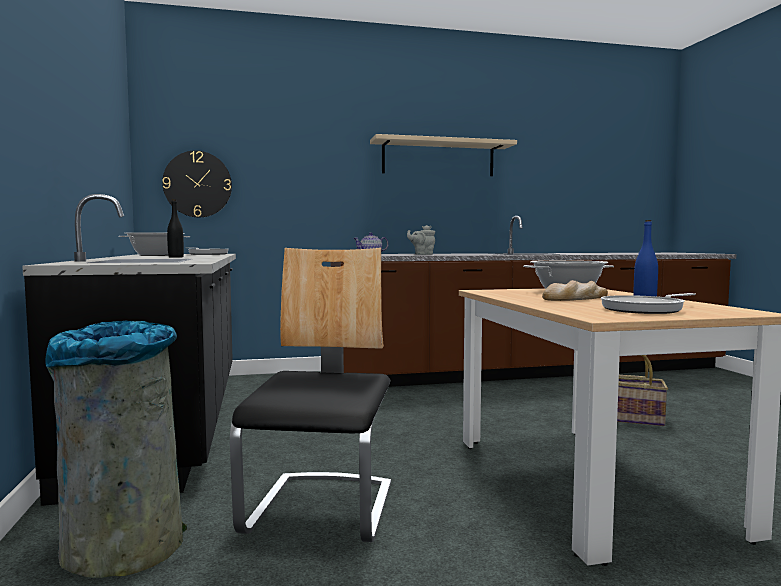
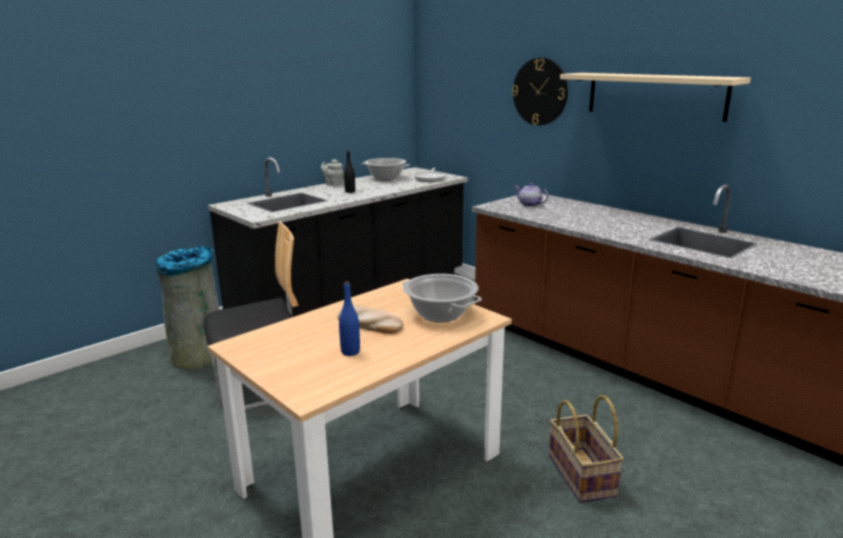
camera: 60 degrees right, 15 degrees up
wall clock [162,151,232,218] -> wall clock moved to [512,58,568,126]
grey teapot [407,225,435,255] -> grey teapot moved to [321,159,344,186]
frying pan [601,293,696,314] -> none

